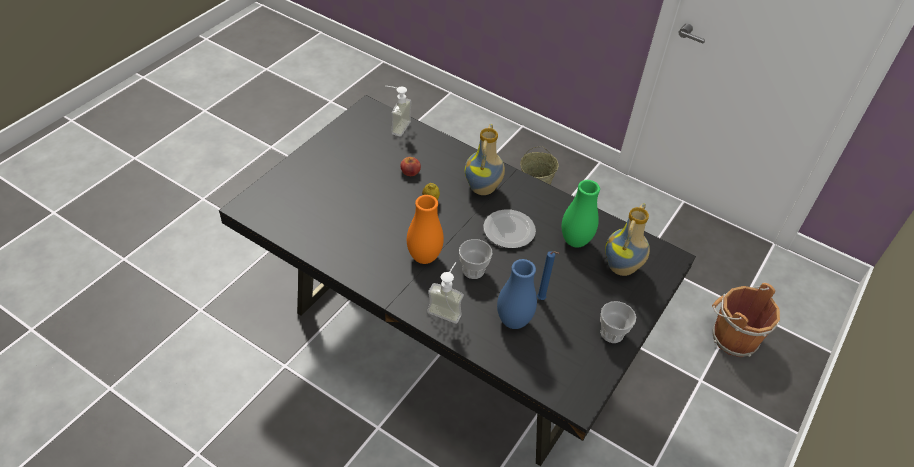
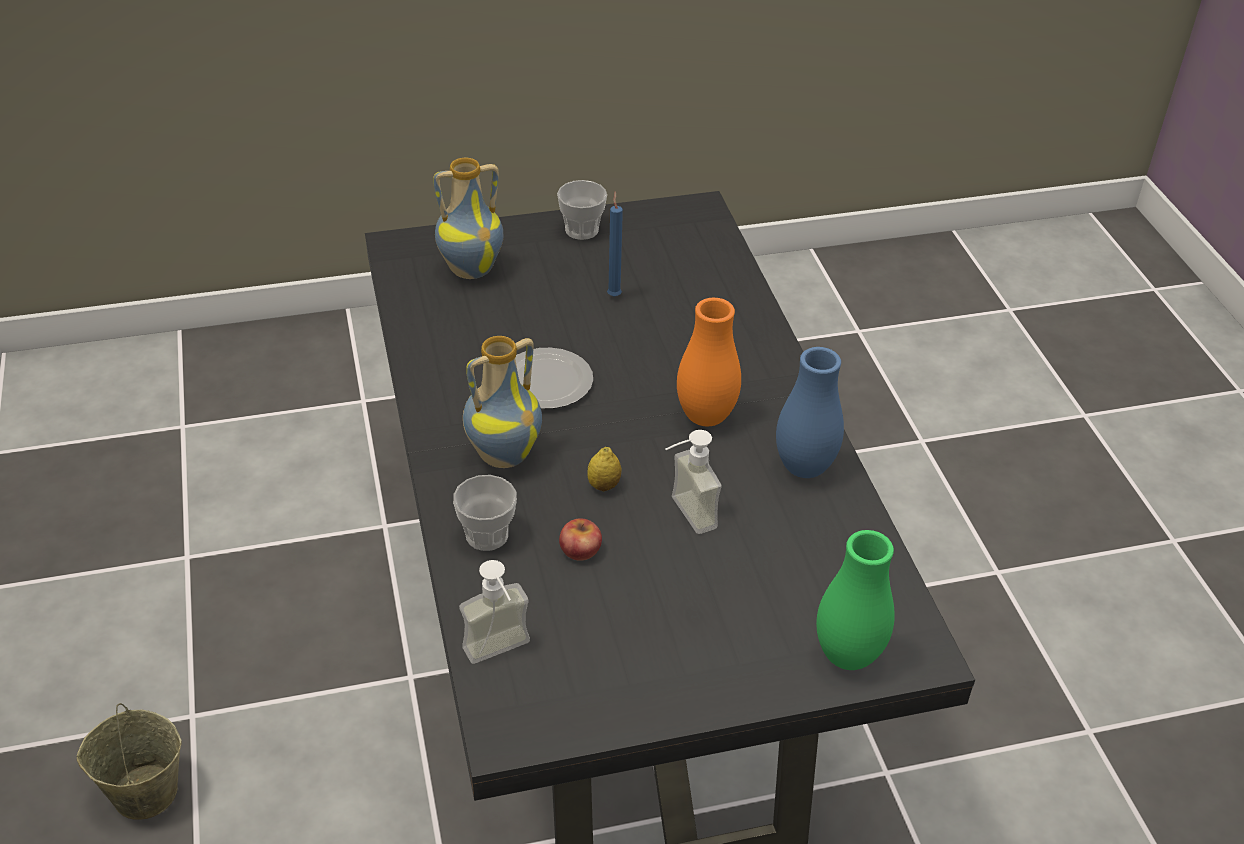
camera: 135 degrees left, 5 degrees down
soap dispenser [427,262,464,324] -> soap dispenser moved to [665,430,722,534]
cup [459,239,492,279] -> cup moved to [453,475,517,551]
blue vase [497,259,537,329] -> blue vase moved to [776,347,844,478]
green vase [562,180,600,248] -> green vase moved to [816,530,895,670]
brown bucket [712,283,780,357] -> none

